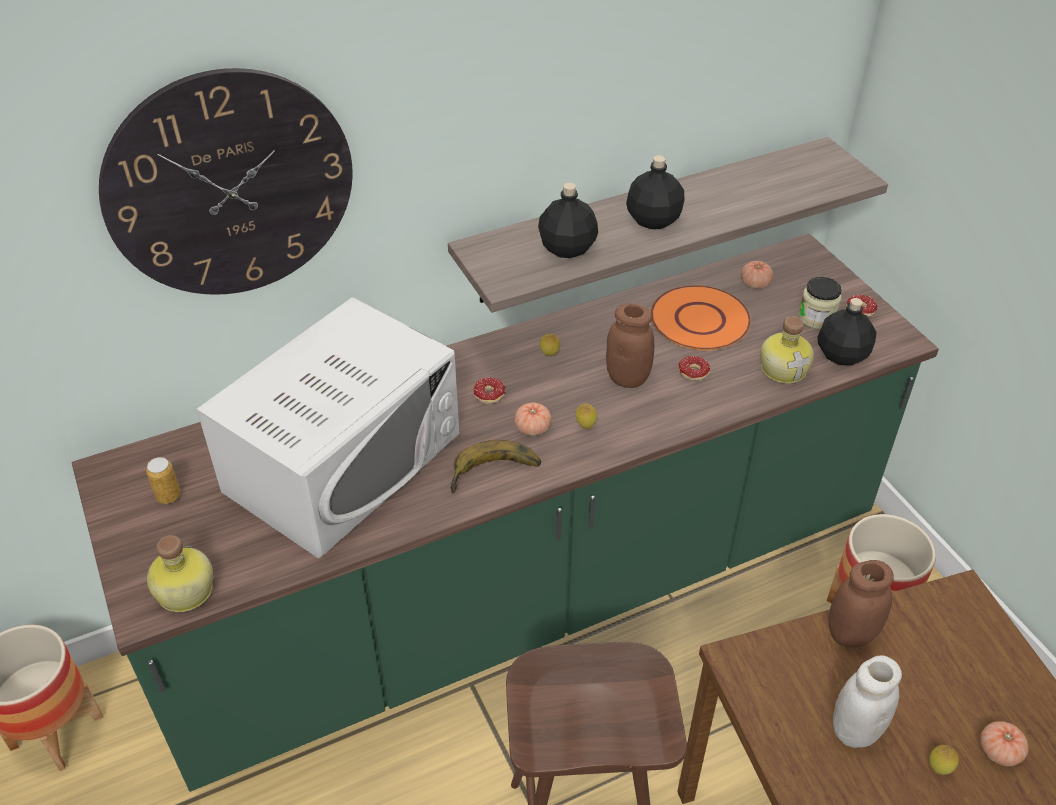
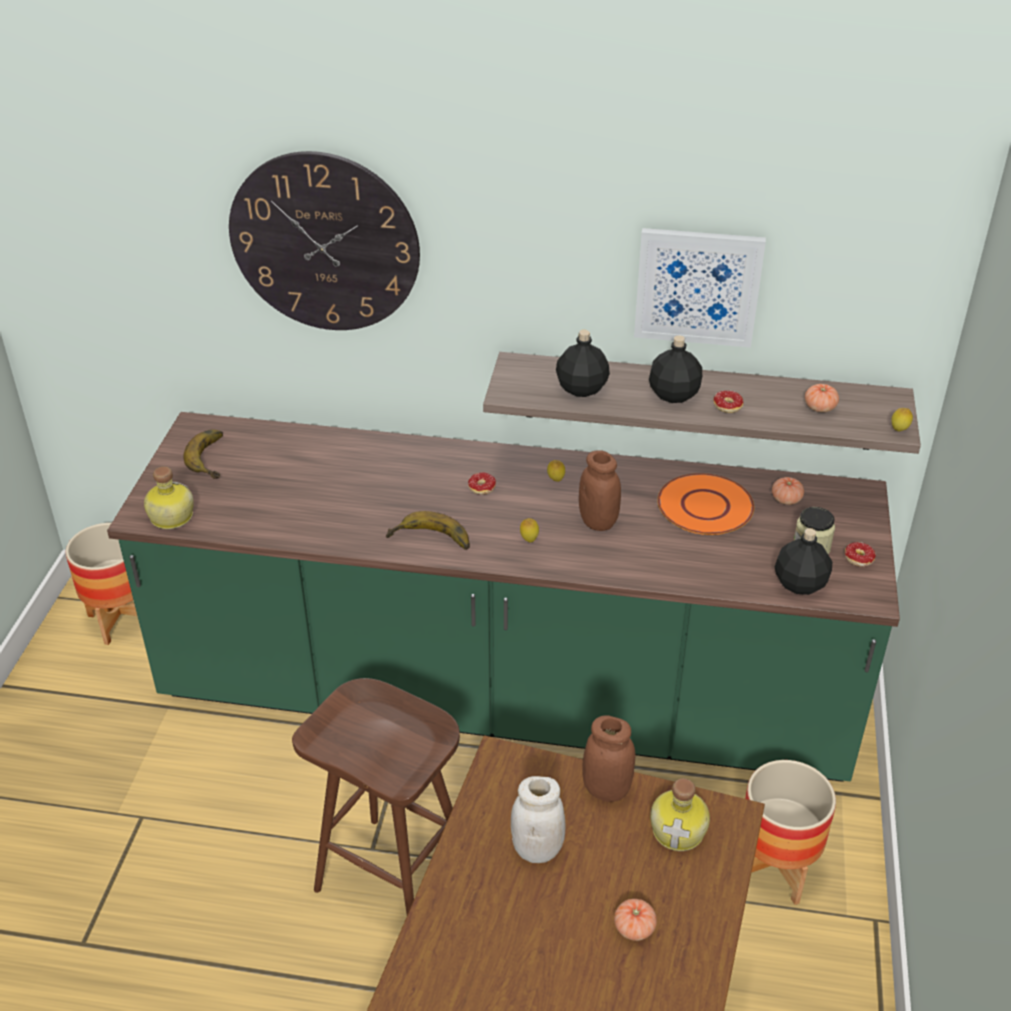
camera: 35 degrees right, 5 degrees down
can [146,457,181,504] -> banana [183,430,223,479]
white microwave [197,297,460,559] -> none
tomato [514,403,551,436] -> tomato moved to [805,384,839,412]
donut [678,356,710,381] -> donut moved to [713,391,744,413]
bottle [760,316,814,384] -> bottle moved to [650,778,710,851]
lemon [929,745,959,775] -> lemon moved to [891,408,913,431]
none -> picture [634,228,766,348]

